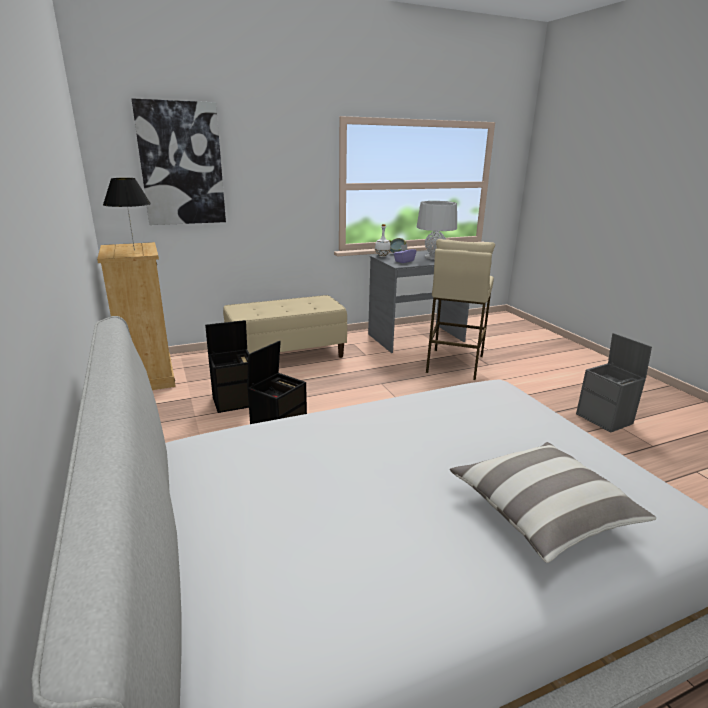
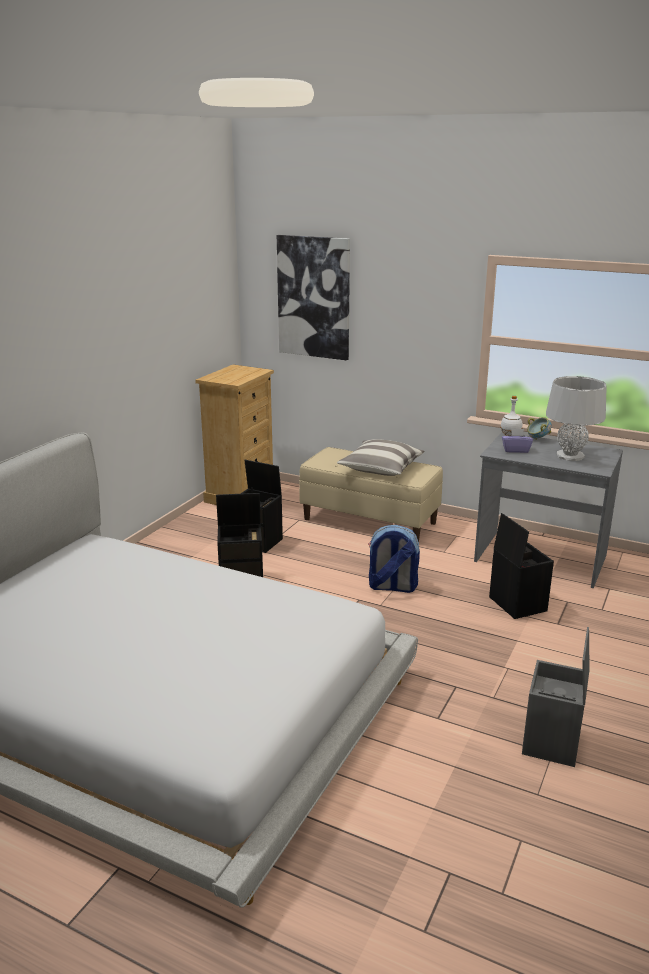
camera: 50 degrees right, 0 degrees up
black table lamp [103,178,151,251] -> none
beige stool [426,239,495,380] -> black storage box [489,513,554,619]
pillow [450,442,656,563] -> pillow moved to [337,439,425,476]
none -> backpack [368,525,420,593]

